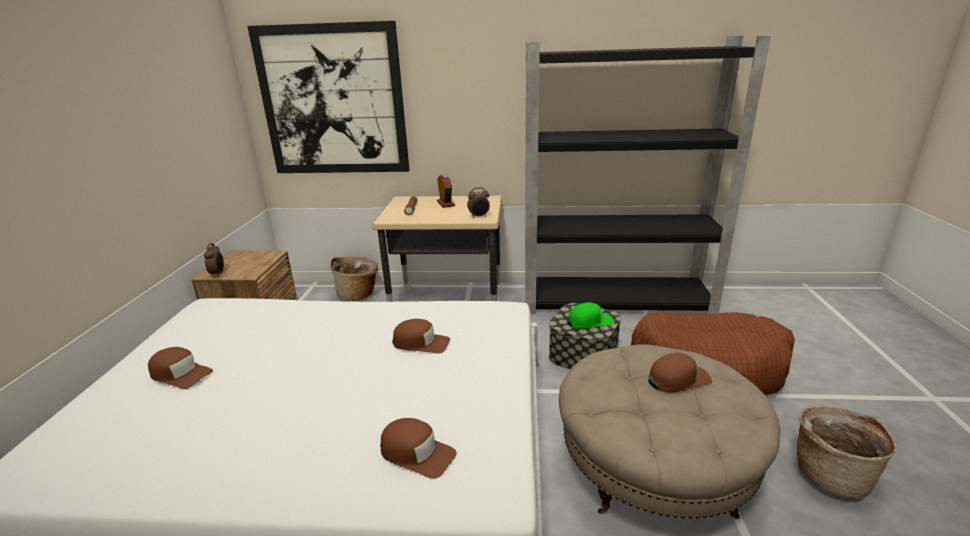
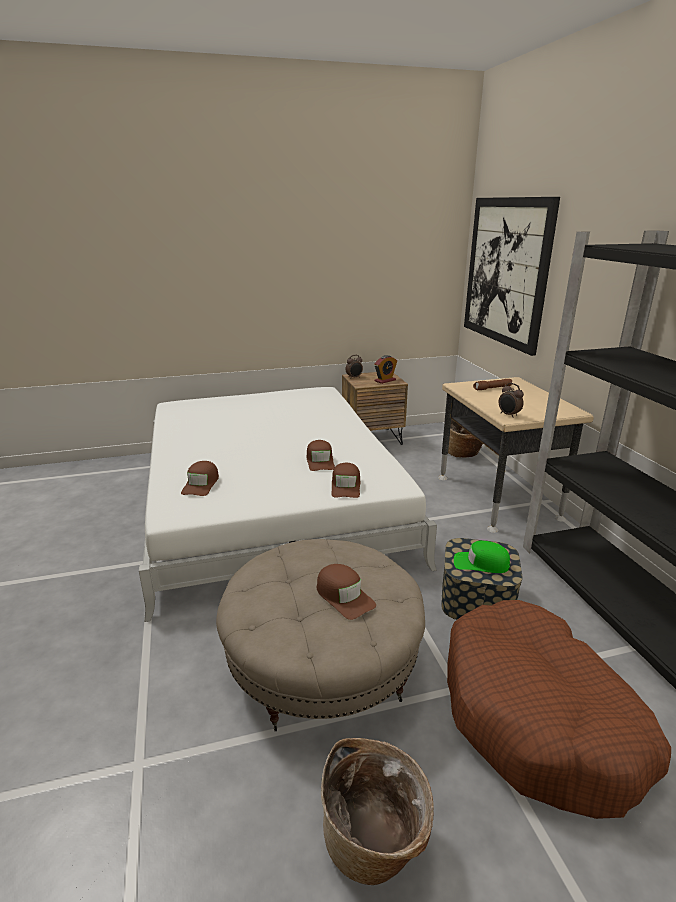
camera: 70 degrees right, 0 degrees up
brown cap [148,347,213,389] -> brown cap moved to [331,463,360,498]
alarm clock [437,174,455,208] -> alarm clock moved to [374,355,397,384]
green cap [567,302,614,329] -> green cap turned 135 degrees clockwise [454,541,510,573]

